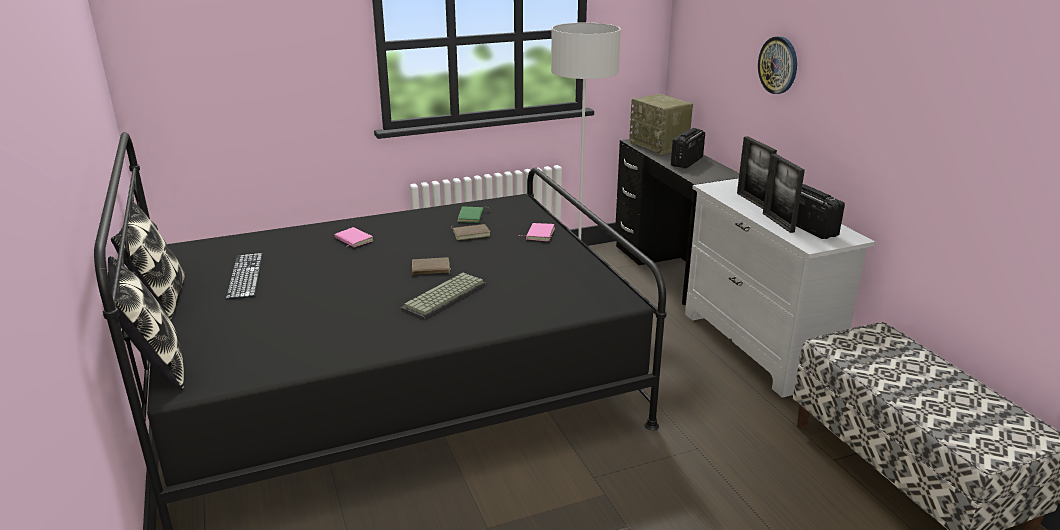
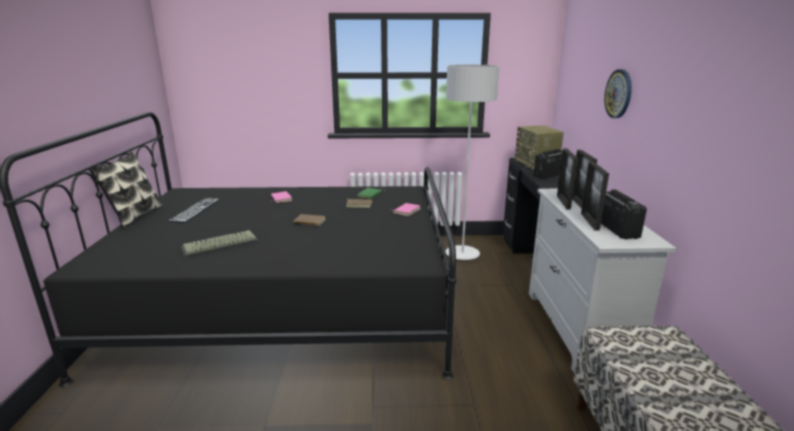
camera: 20 degrees right, 5 degrees down
pillow [108,256,184,390] -> none
keyboard [401,273,486,320] -> keyboard moved to [181,230,258,258]
none -> picture frame [557,148,578,209]

